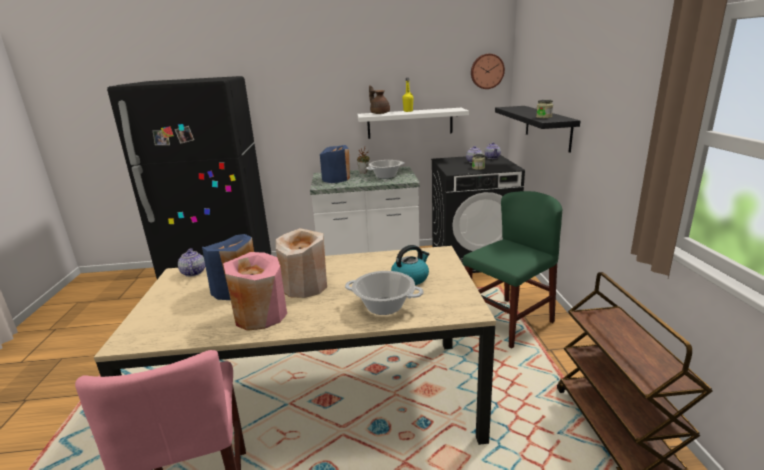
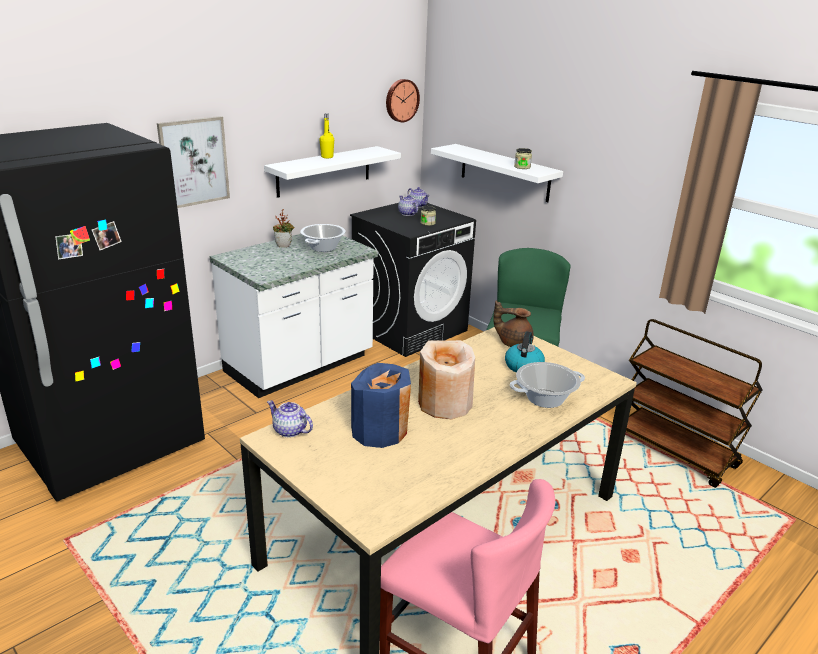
camera: 40 degrees left, 5 degrees up
pink vase [223,252,287,331] -> none
blue vase [320,145,350,183] -> none
brown teapot [369,85,390,114] -> brown teapot moved to [494,301,534,347]
black shelf [495,106,580,153] -> white shelf [431,144,563,202]
none -> picture [157,116,230,208]

